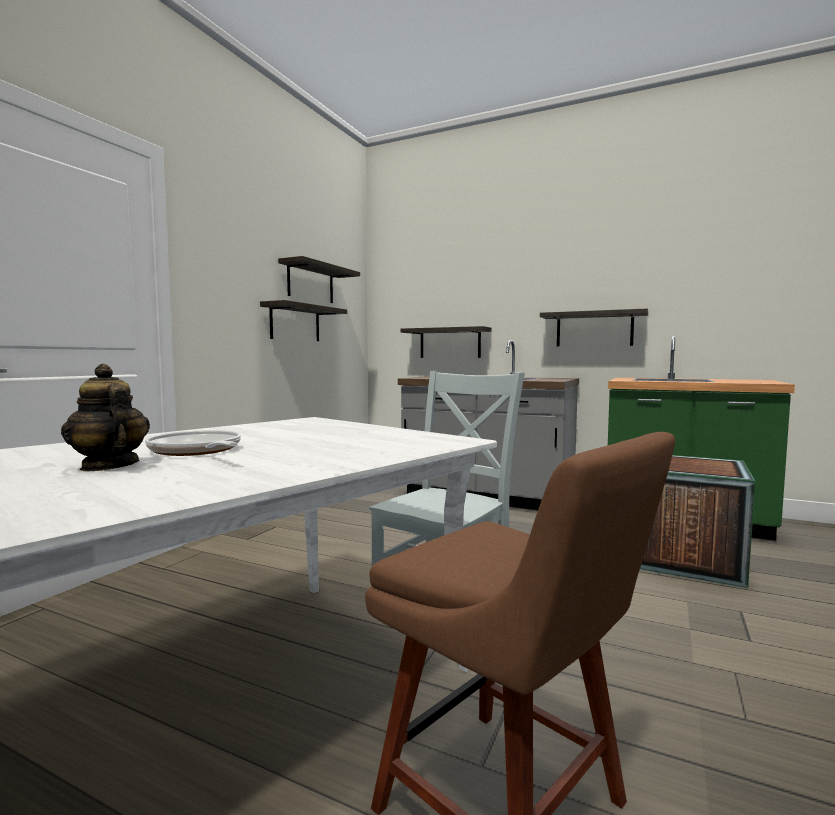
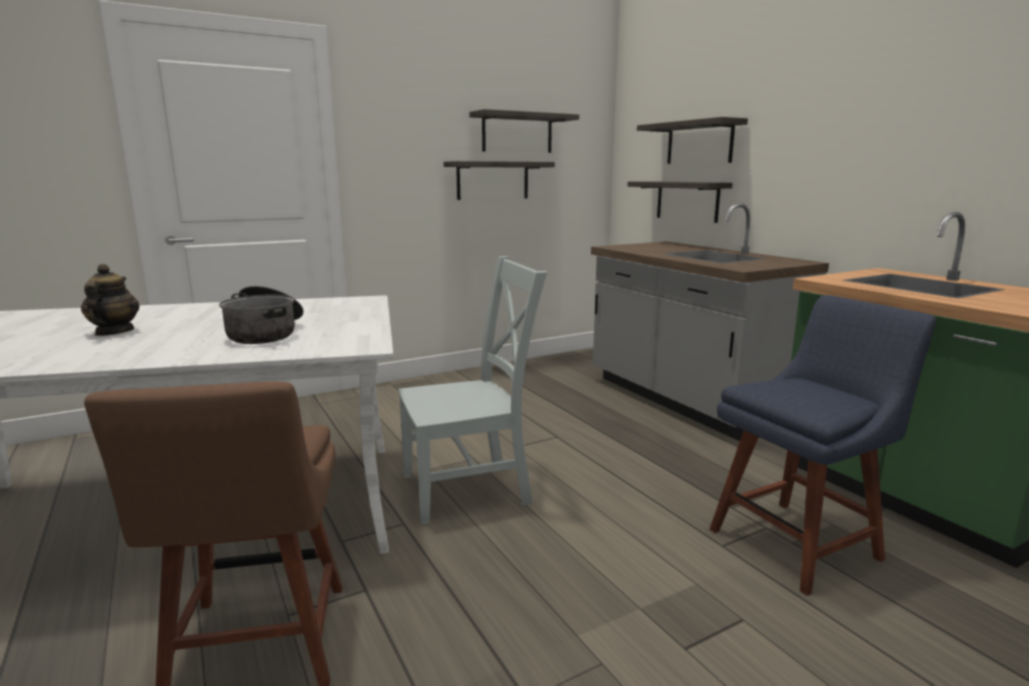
camera: 35 degrees right, 10 degrees up
frying pan [145,430,241,456] -> none
shelf [540,308,648,346] -> shelf moved to [637,117,748,164]
crate [640,455,755,588] -> blue chair [709,295,936,596]
none -> cooking pot [219,286,304,344]

